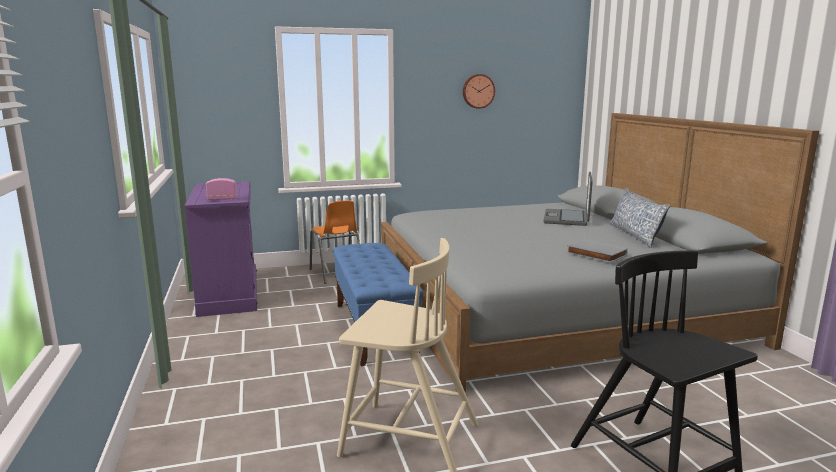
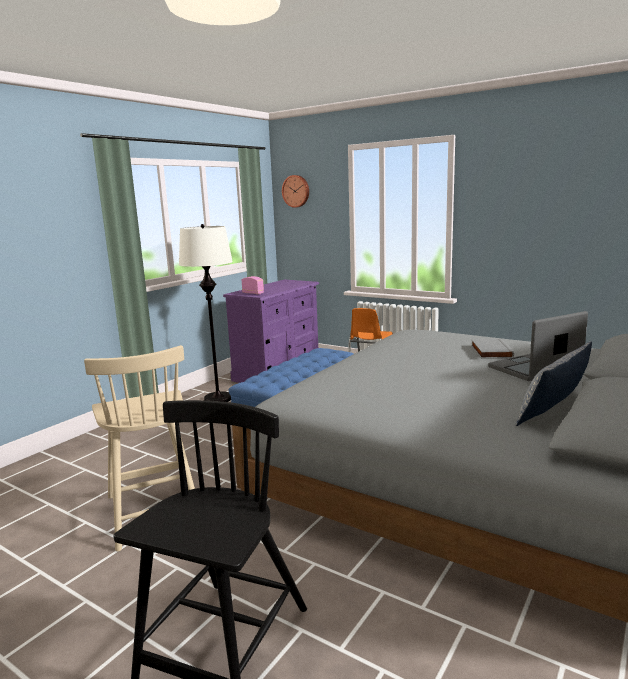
camera: 50 degrees right, 0 degrees up
wall clock [463,74,495,109] -> wall clock moved to [282,175,309,208]
grey book [566,239,627,263] -> grey book moved to [471,339,514,359]
none -> white floor lamp [179,224,233,402]

